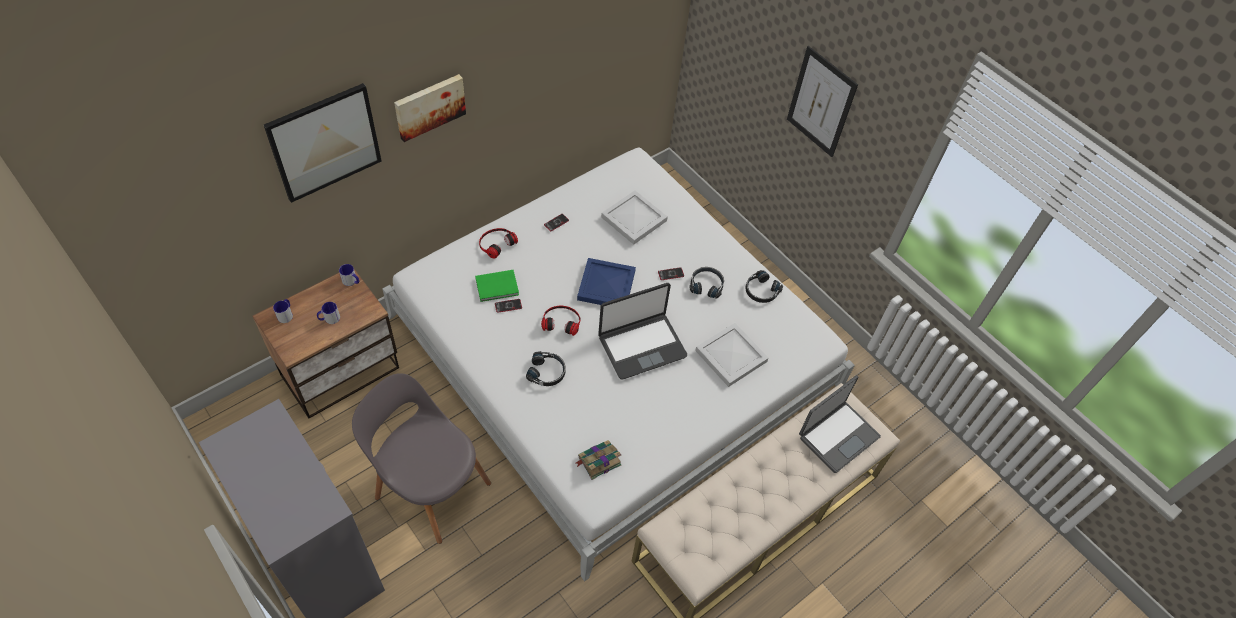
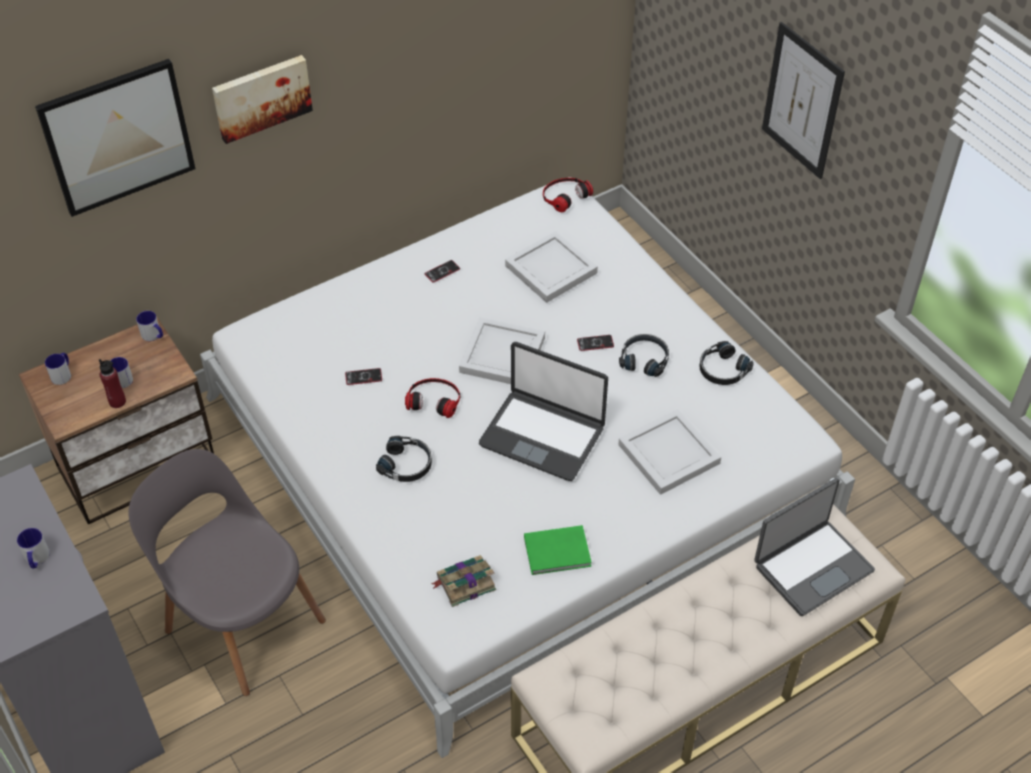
camera: 10 degrees right, 5 degrees down
green book [475,270,519,302] -> green book moved to [524,525,592,575]
headphones [479,228,518,259] -> headphones moved to [543,178,593,212]
blue tray [577,258,636,305] -> white tray [459,317,545,384]
laptop [598,283,687,380] -> laptop turned 45 degrees clockwise [479,342,608,481]
none -> mug [17,528,50,568]
none -> red bottle [99,359,126,408]

